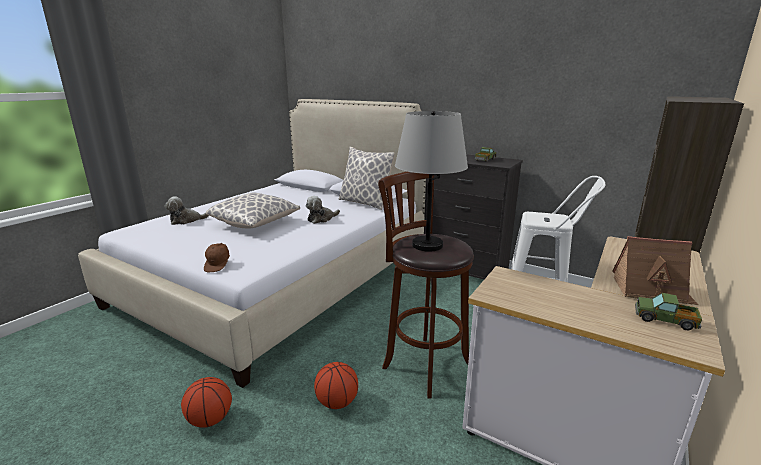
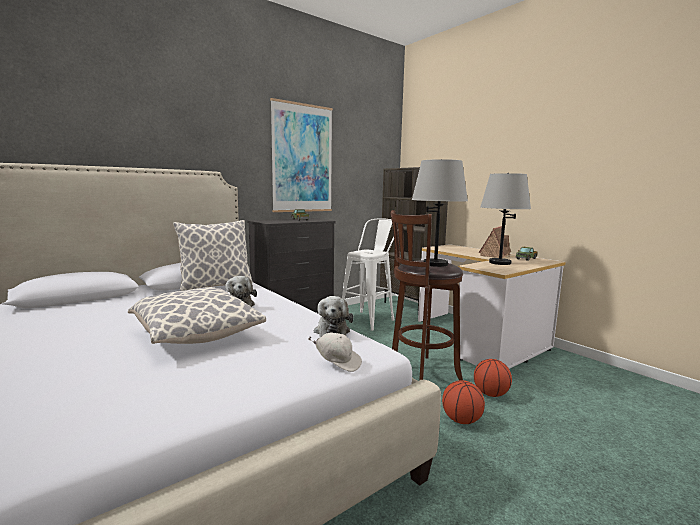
camera: 70 degrees left, 10 degrees down
plush toy [165,196,209,225] -> plush toy moved to [314,296,353,337]
basketball [181,377,232,428] -> basketball moved to [474,359,512,397]
brown cap [204,243,230,272] -> white cap [308,333,362,372]
none -> picture [270,98,333,212]
none -> grey table lamp [481,173,531,265]

